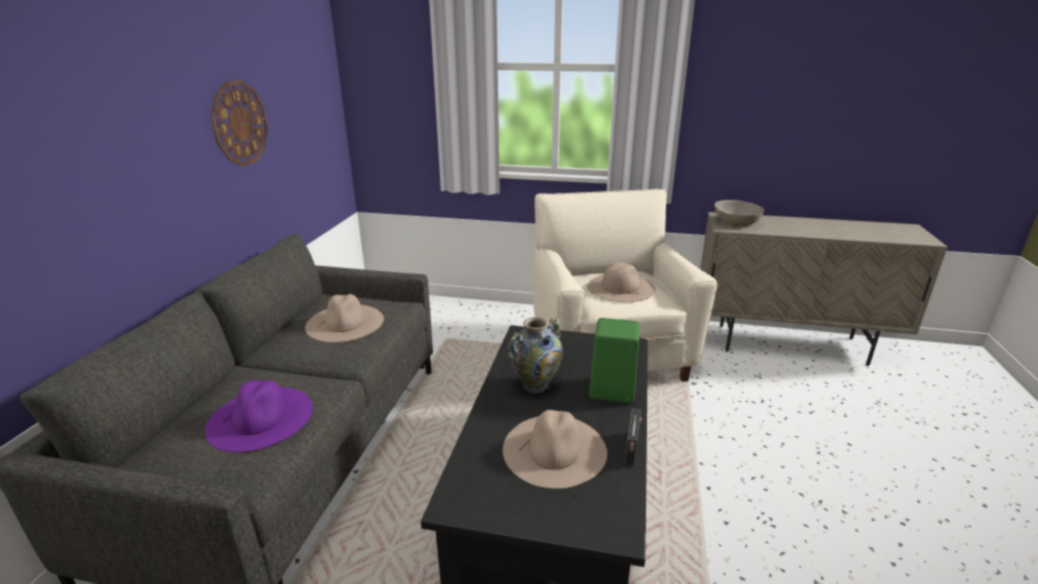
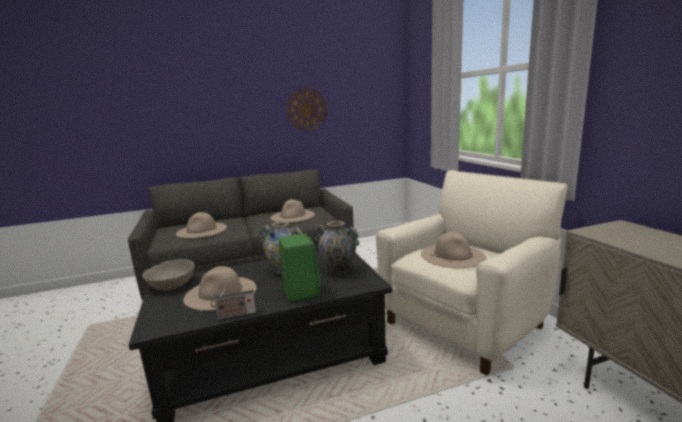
camera: 60 degrees right, 10 degrees down
purple hat [205,380,313,452] -> beige hat [176,212,227,238]
grey bowl [714,200,764,226] -> grey bowl moved to [142,259,194,290]
none -> vase [314,221,359,275]

